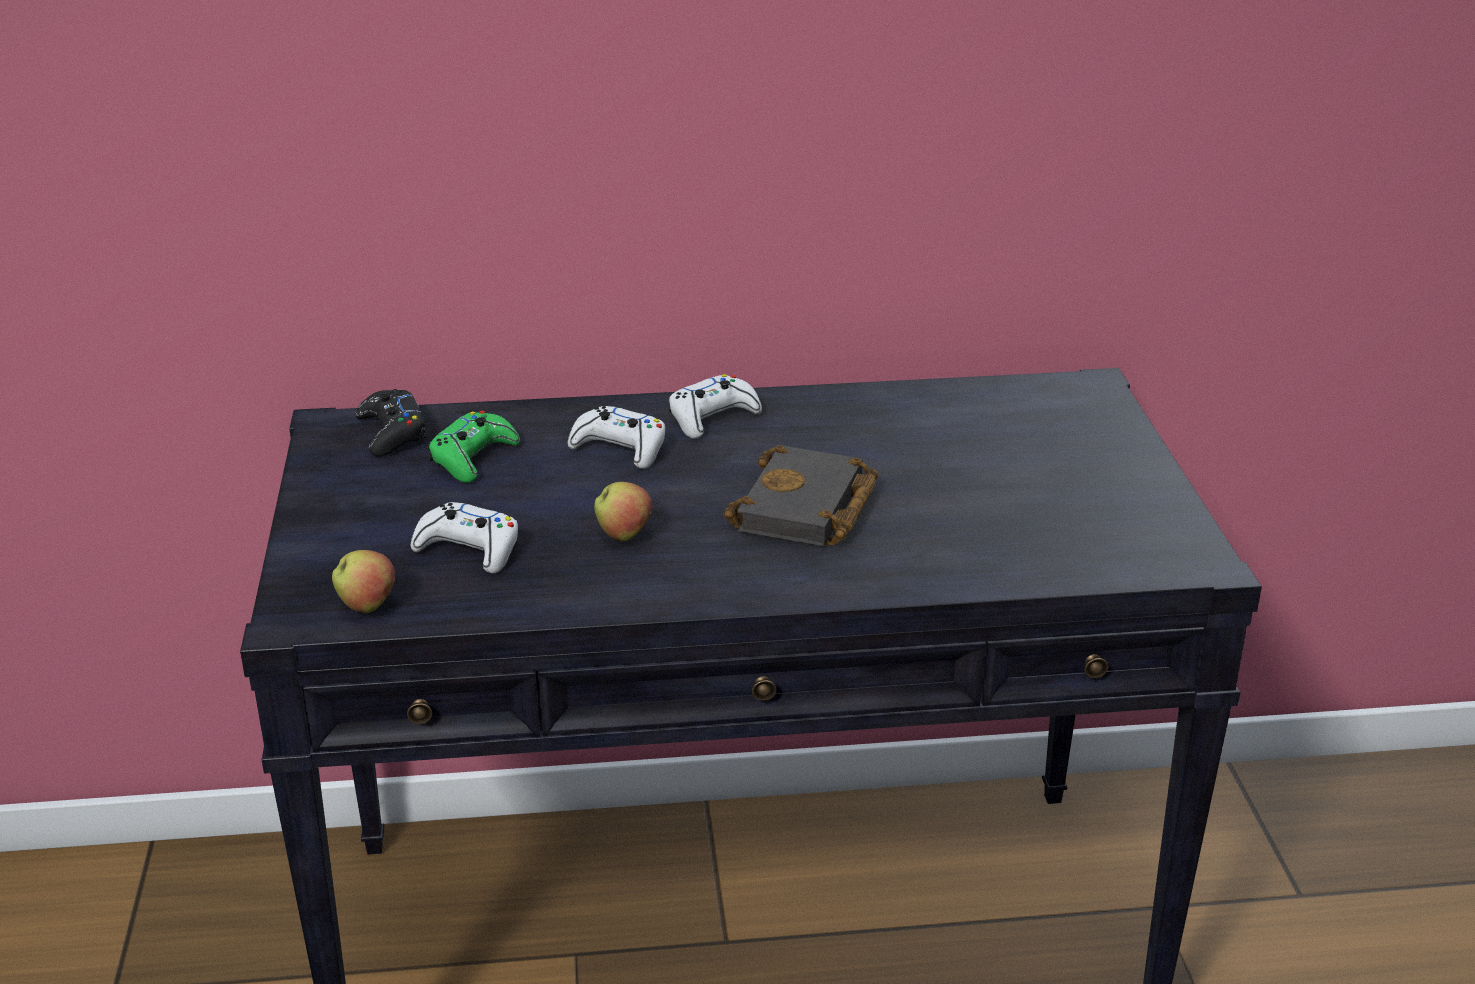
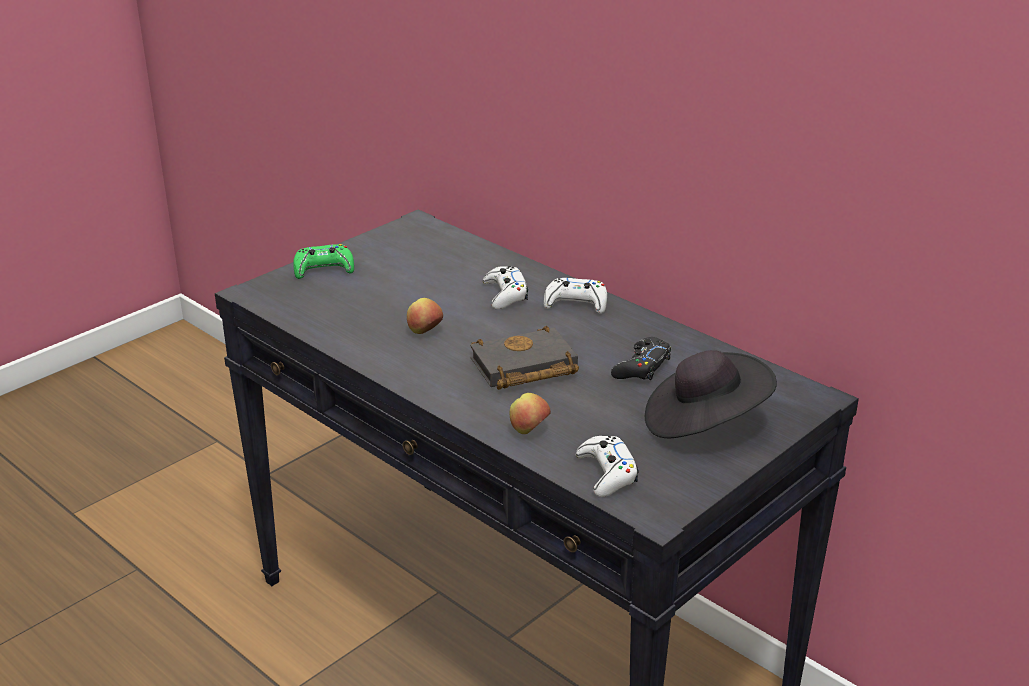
camera: 50 degrees right, 0 degrees up
apple [332,550,396,613] -> apple moved to [510,393,551,434]
black game controller [355,389,426,457] -> black game controller moved to [611,337,671,380]
white game controller [411,502,518,573] -> white game controller moved to [575,436,639,497]
green game controller [428,411,520,483] -> green game controller moved to [293,244,354,279]
none -> black hat [645,350,777,438]

